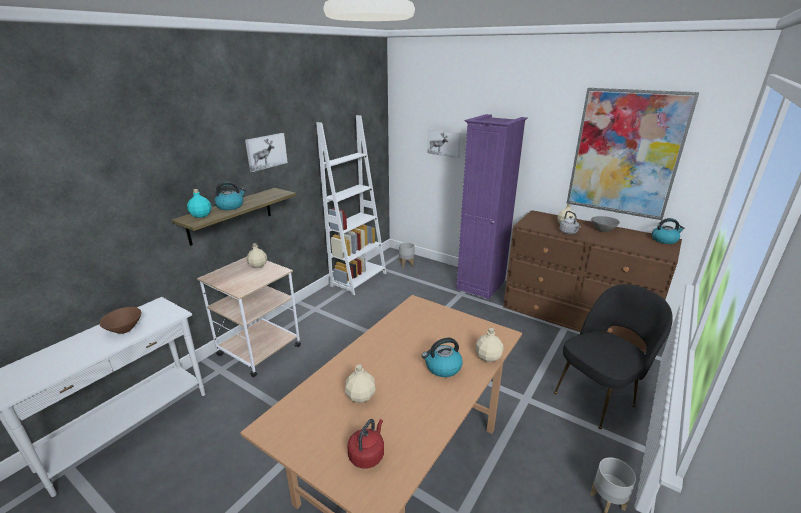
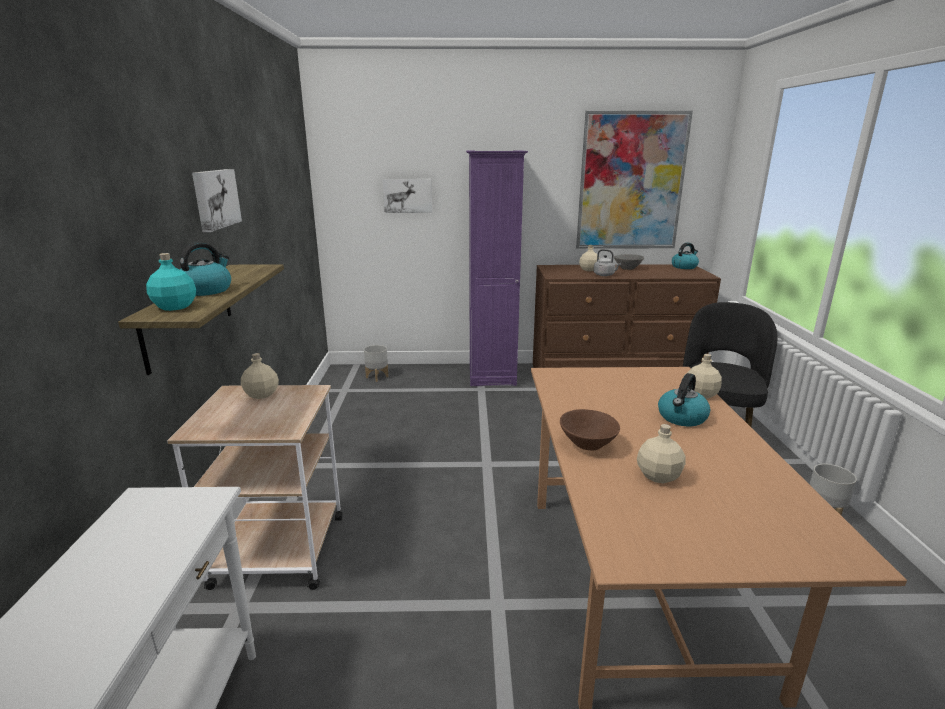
camera: 35 degrees left, 5 degrees down
brown bowl [100,307,141,334] -> brown bowl moved to [560,409,620,450]
white bookcase [316,115,386,295] -> none
red kettle [347,419,384,469] -> none

